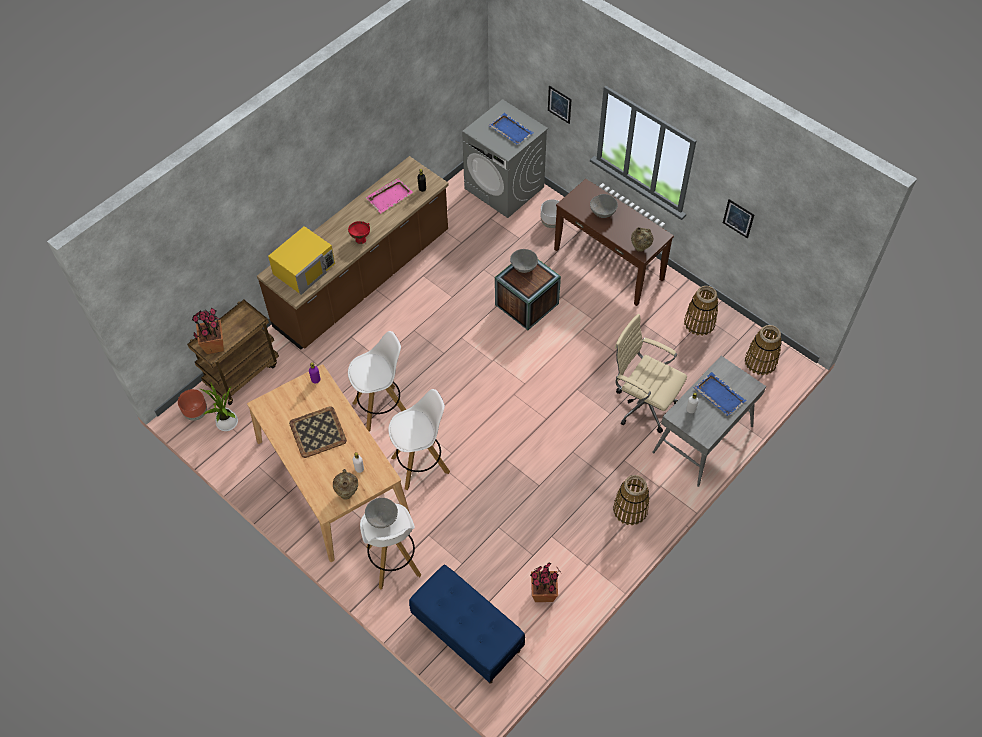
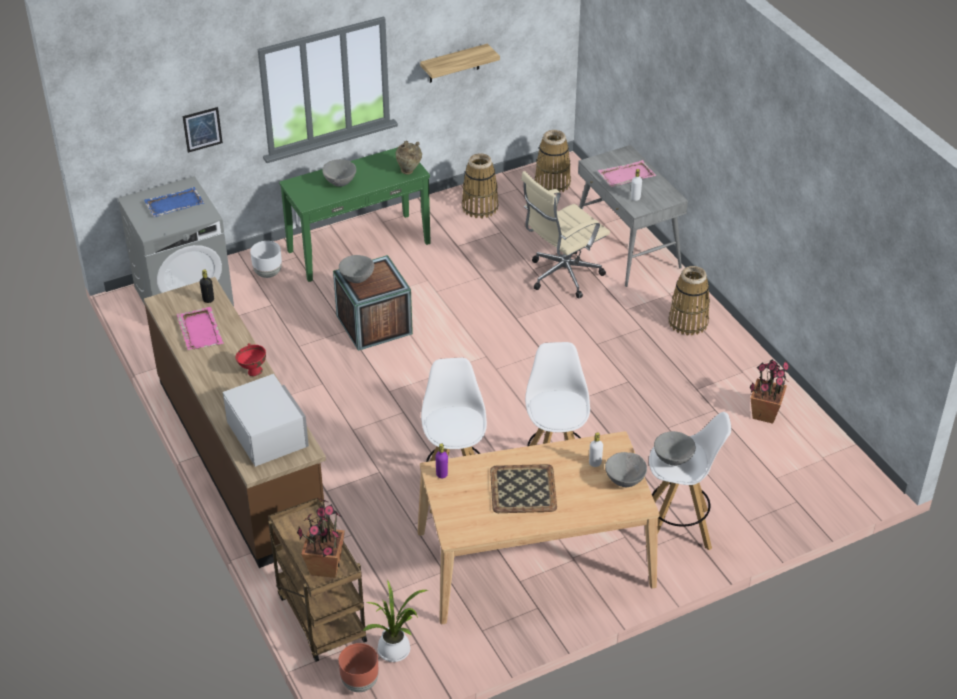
camera: 70 degrees left, 15 degrees down
yellow microwave [268,226,335,295] -> white microwave [223,374,309,467]
beige vase [333,469,358,500] -> grey bowl [605,452,647,487]
blue bench [409,565,525,684] -> none
brown console table [554,179,674,306] -> green console table [279,147,431,282]
blue tray [693,372,746,416] -> pink tray [598,160,656,187]
picture [723,199,754,239] -> shelf [420,43,500,83]

